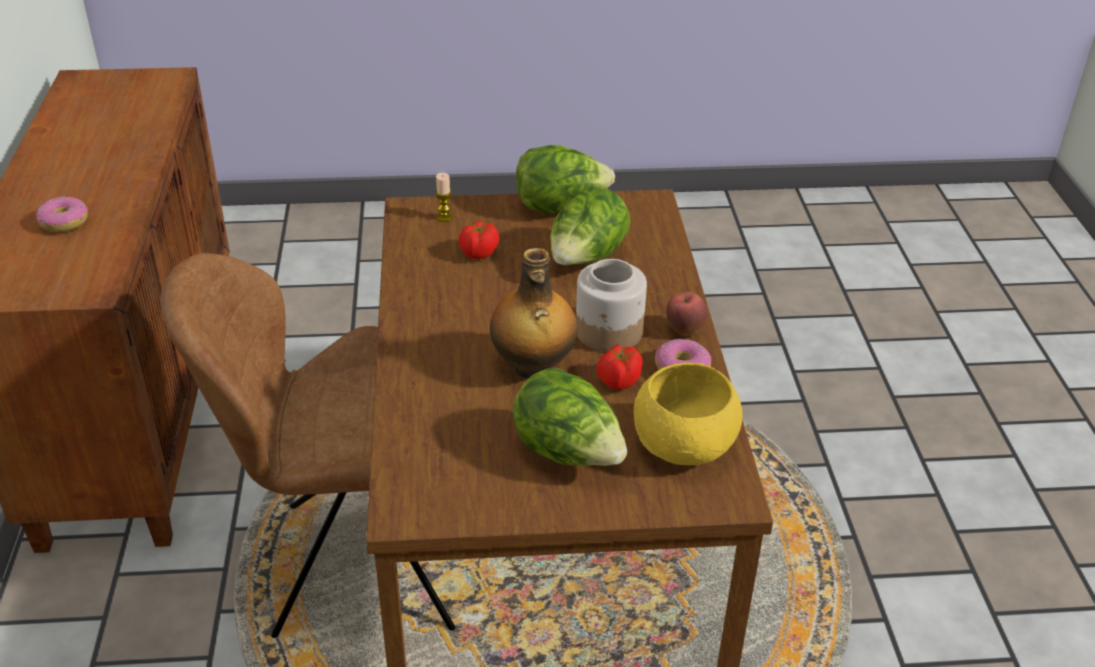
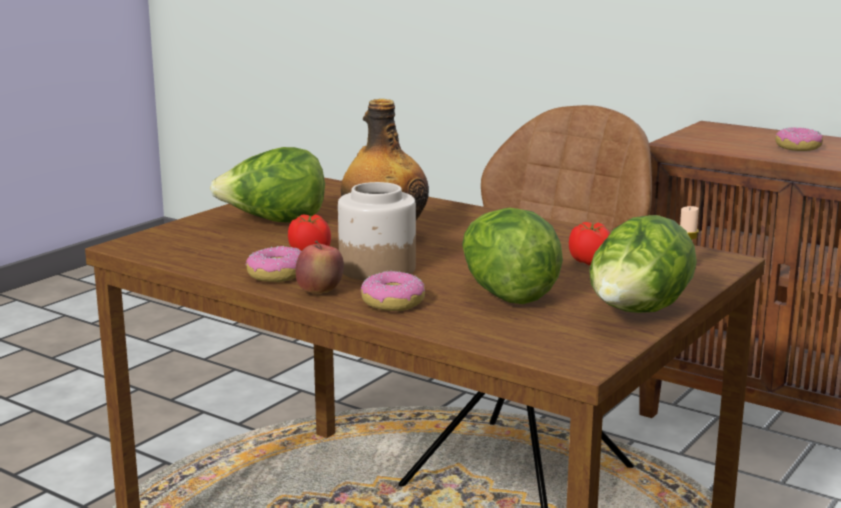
camera: 130 degrees right, 20 degrees down
yellow bowl [634,363,743,465] -> none
none -> donut [361,271,425,311]

